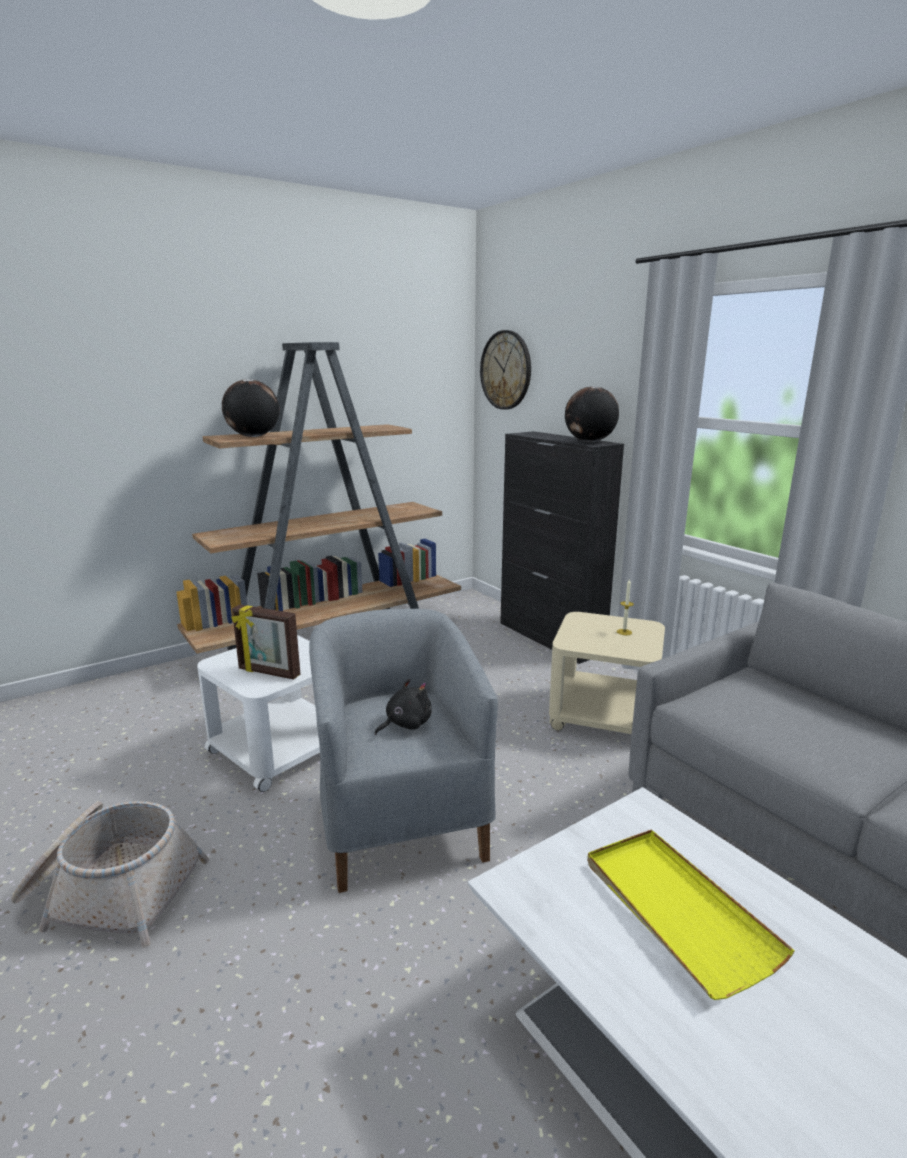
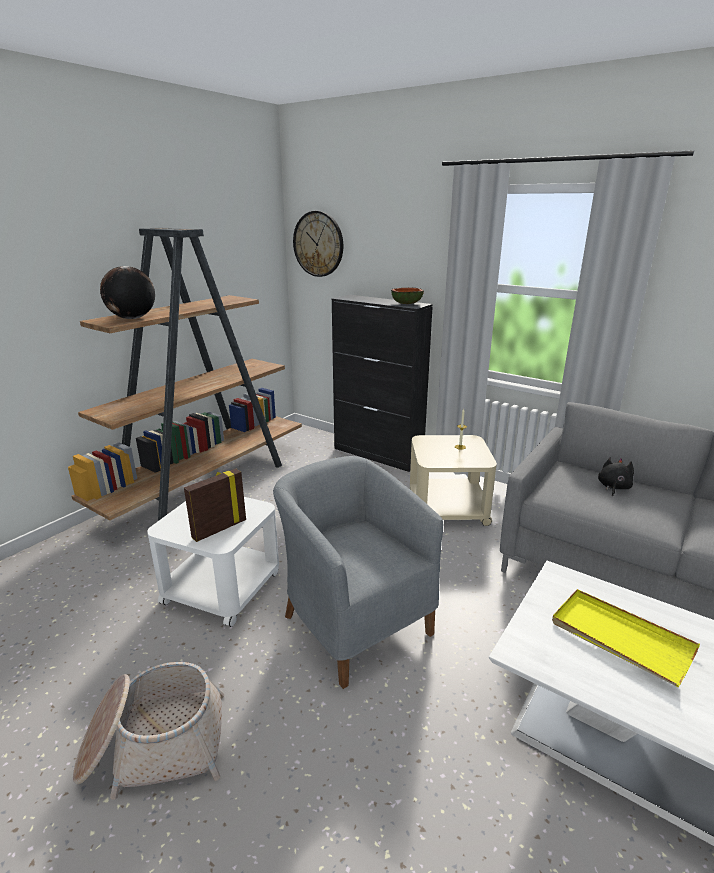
camera: 20 degrees left, 5 degrees up
picture frame [231,604,300,679] -> picture frame turned 135 degrees clockwise [184,469,246,542]
black plush toy [375,679,432,735] -> black plush toy moved to [598,457,634,497]
globe [565,386,619,442] -> bowl [391,288,424,304]

